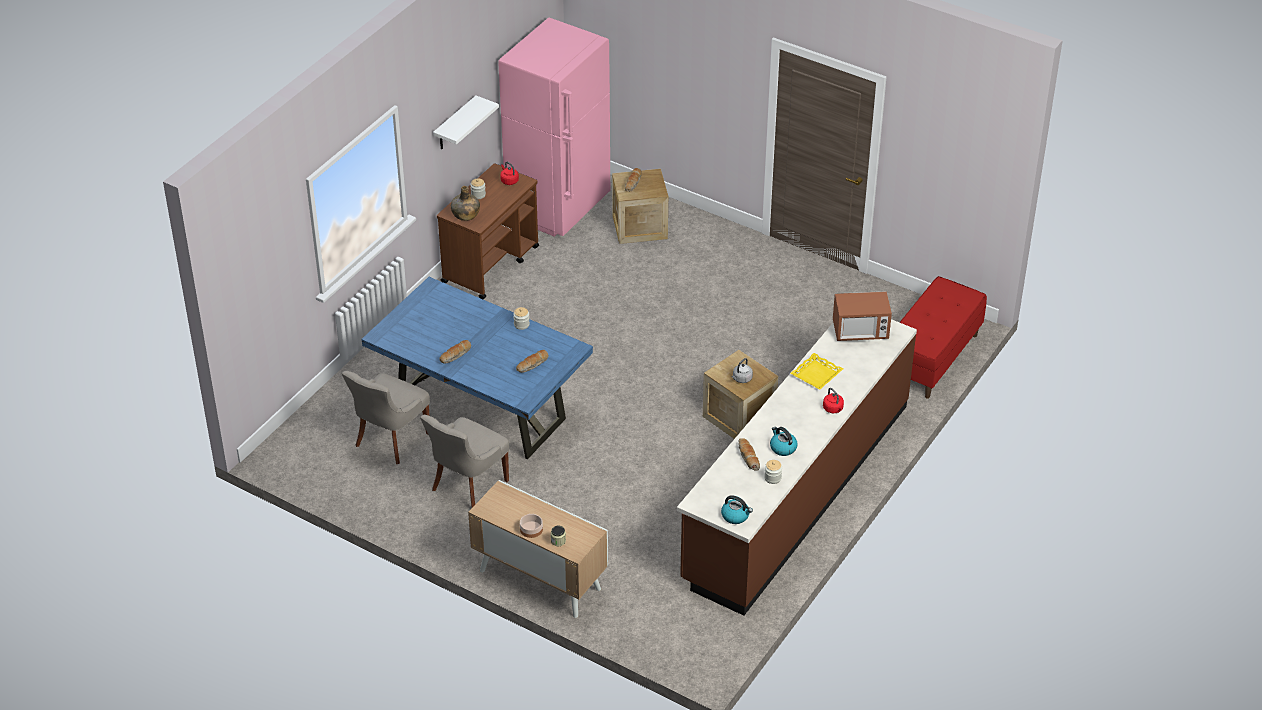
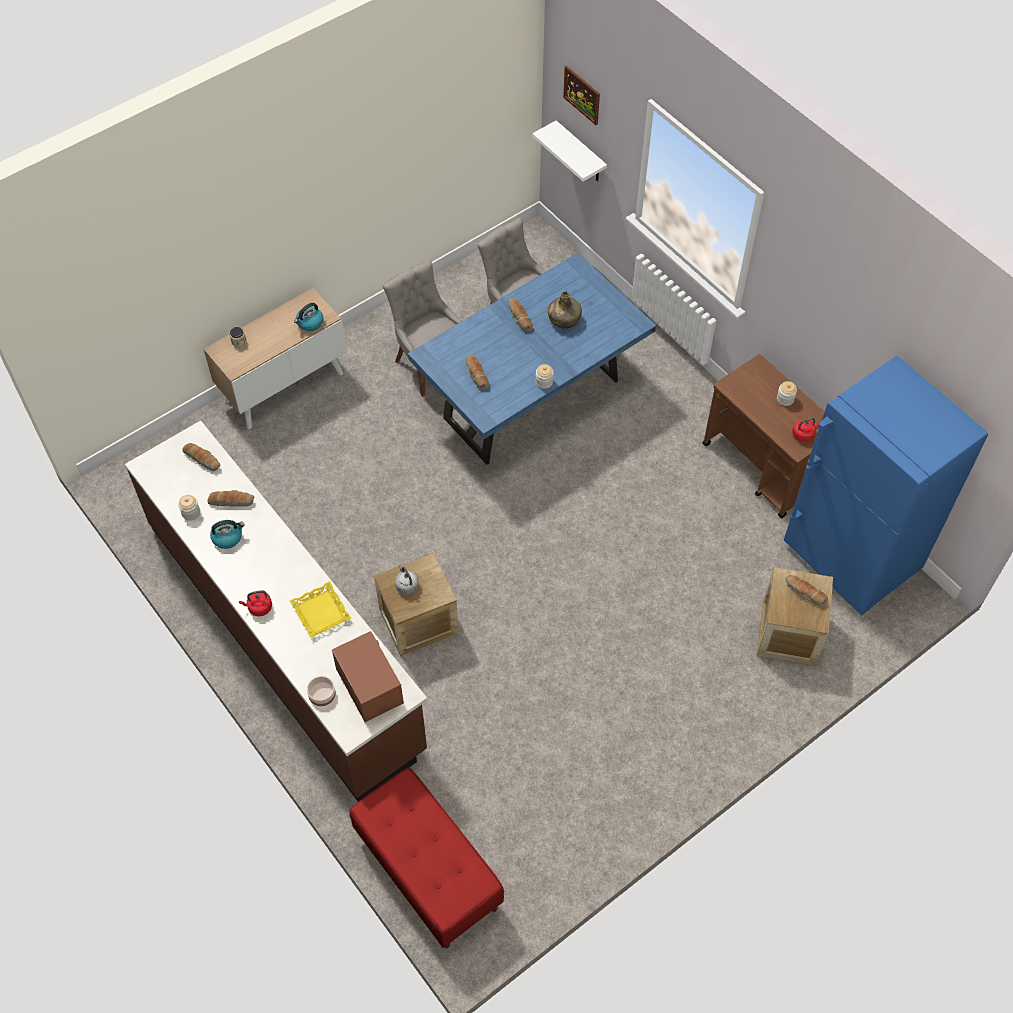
camera: 110 degrees right, 15 degrees up
white shelf [433,96,499,150] -> white shelf moved to [532,120,607,181]
green bottle [451,186,480,221] -> green bottle moved to [548,291,582,329]
pink fridge [498,18,610,237] -> blue fridge [784,356,988,615]
bowl [520,514,543,538] -> bowl moved to [307,676,336,706]
kettle [721,495,753,524] -> kettle moved to [294,303,323,331]
microwave [833,291,892,341] -> microwave turned 135 degrees clockwise [332,631,404,722]
none -> bread [182,443,220,471]
none -> picture [563,66,600,125]

